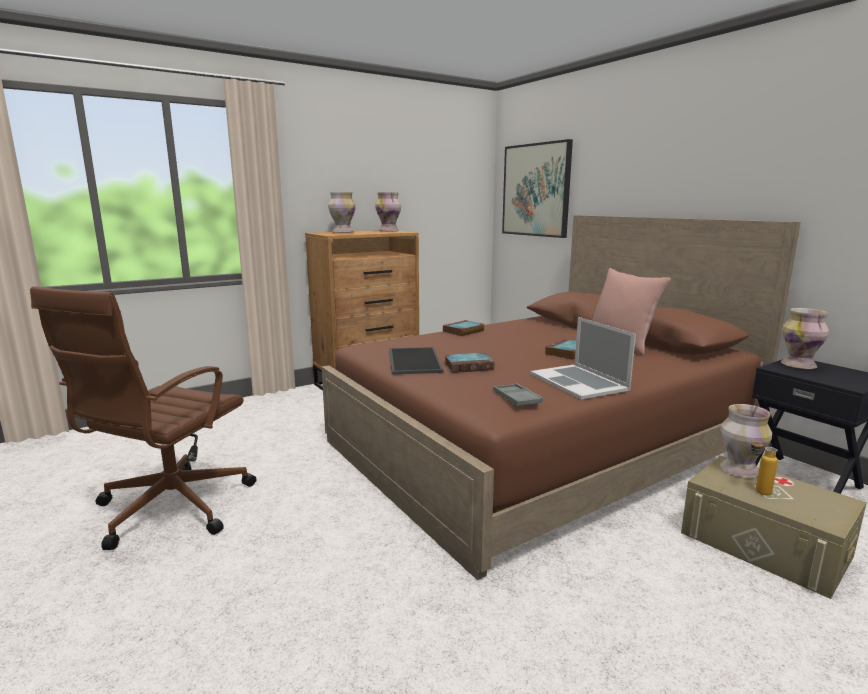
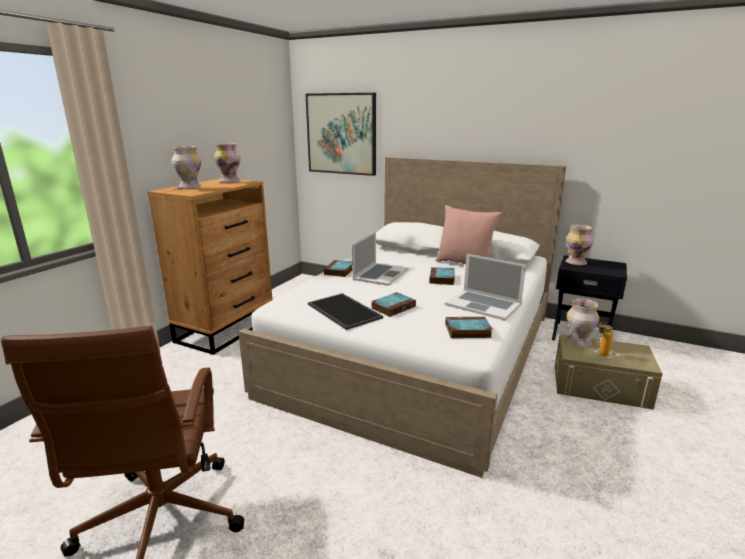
camera: 30 degrees left, 5 degrees up
brown bed [322,215,801,580] -> white bed [238,157,566,478]
grey tray [493,383,543,407] -> book [445,317,493,338]
none -> laptop [352,231,409,286]

